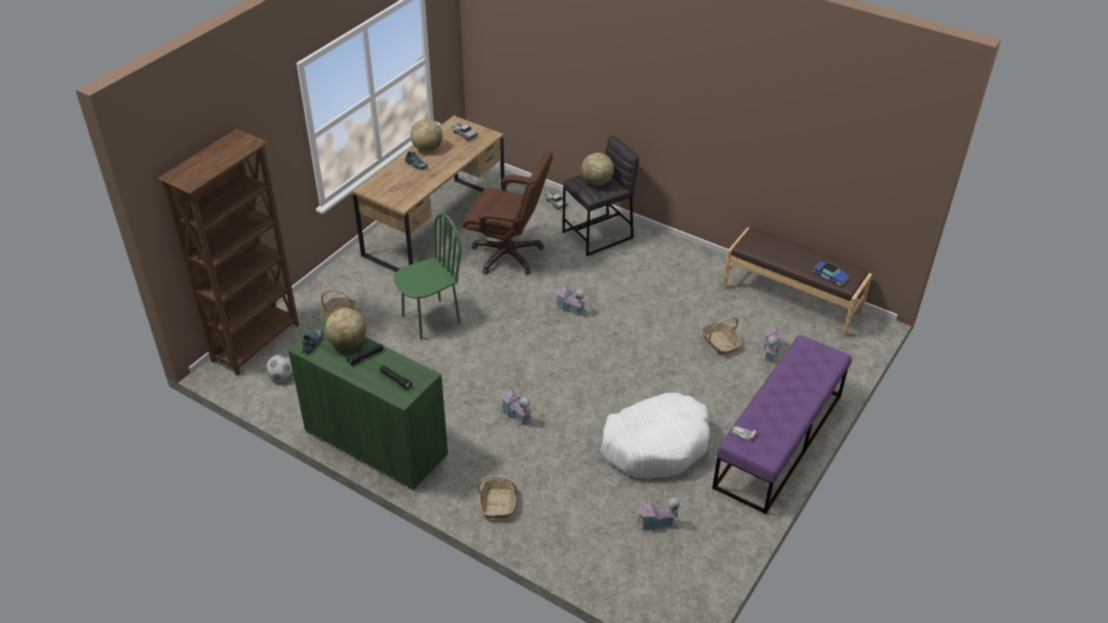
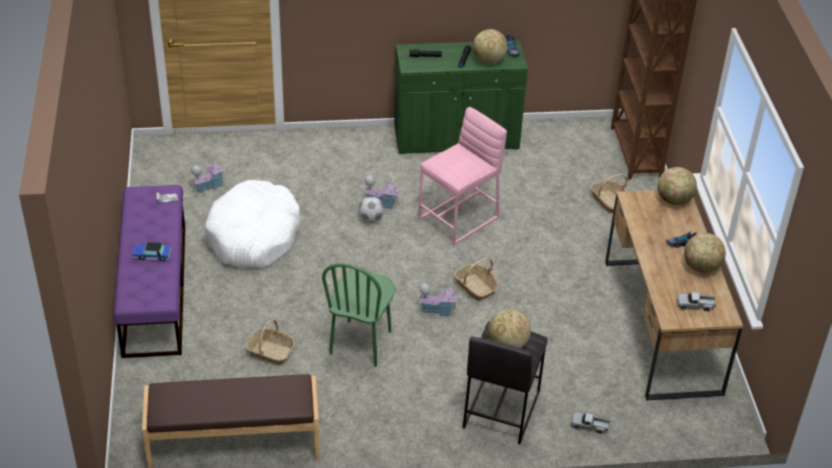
camera: 140 degrees right, 0 degrees up
football [266,354,293,381] -> football moved to [358,196,384,222]
green chair [393,213,461,339] -> green chair moved to [322,263,395,367]
brown office chair [462,152,553,275] -> none
basket [477,476,517,519] -> basket moved to [454,258,498,301]
toy house [763,323,783,363] -> none
toy car [813,262,849,286] -> toy car moved to [132,242,172,262]
none -> pink stool [418,107,507,245]
none -> globe [658,167,697,205]

